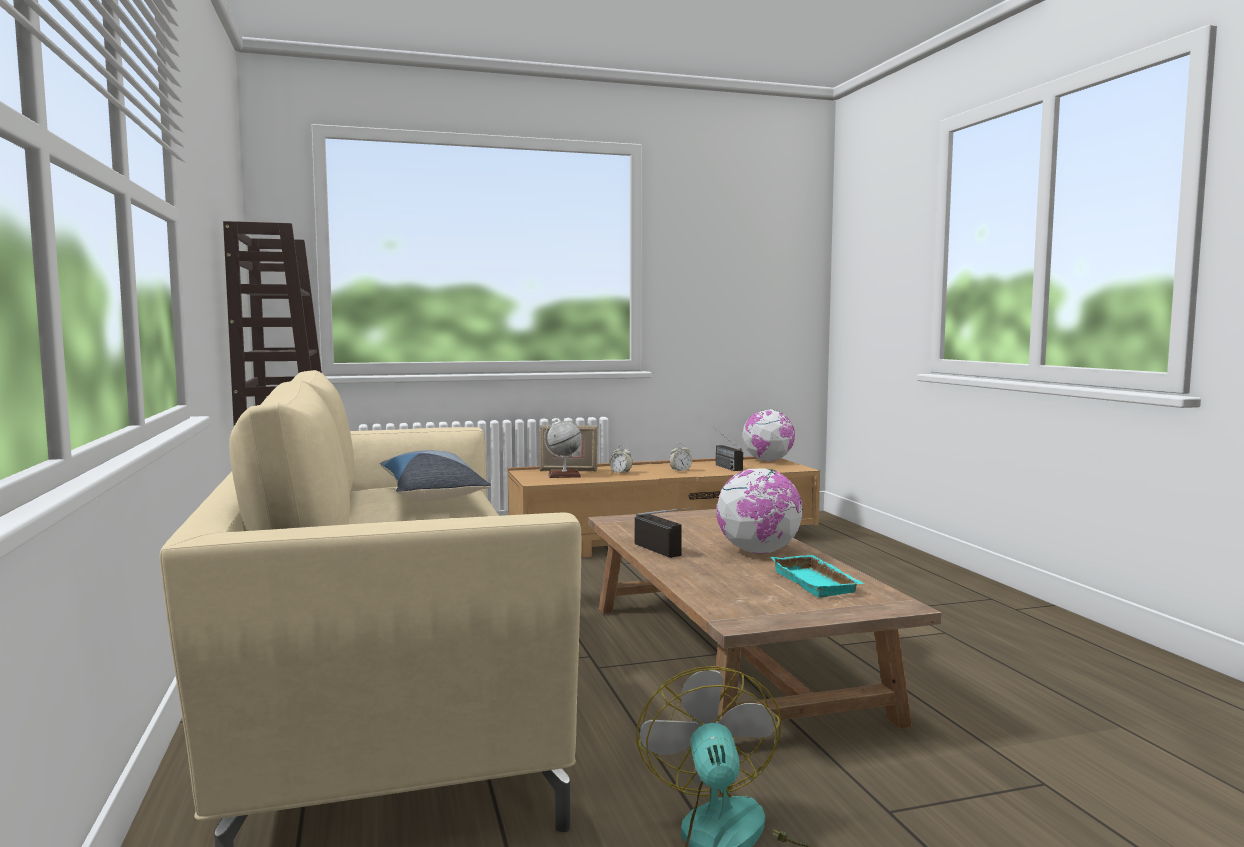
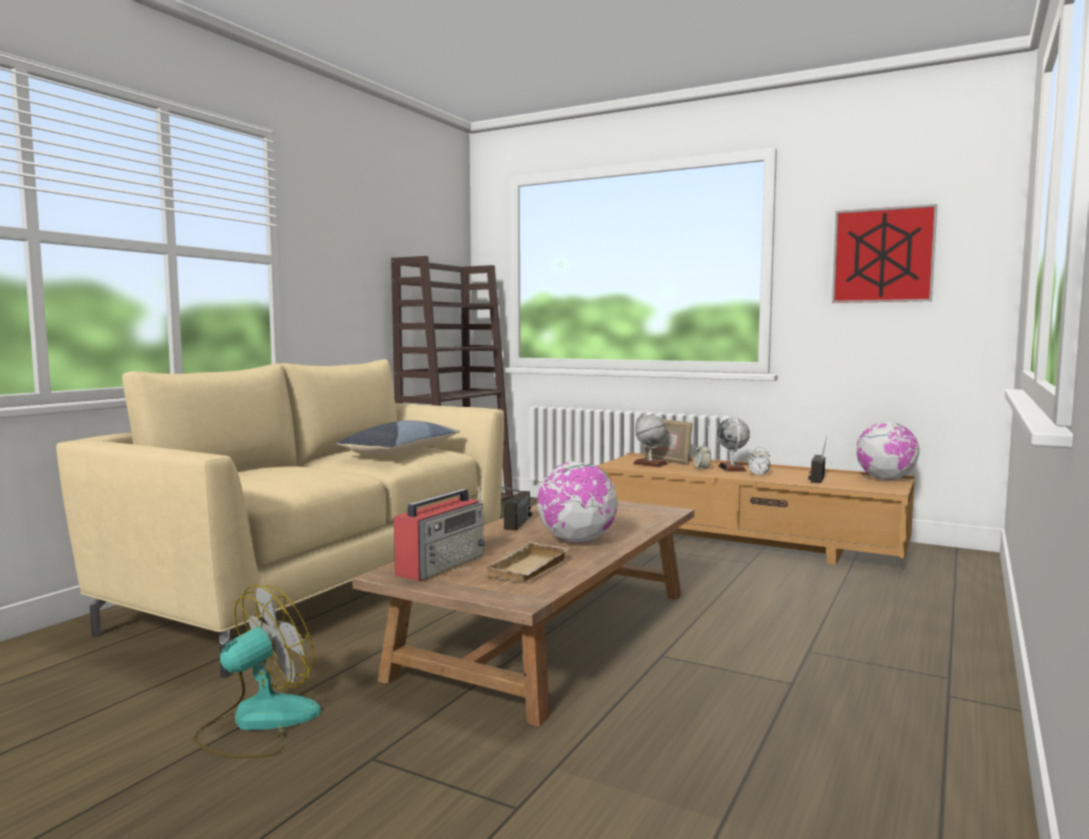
camera: 45 degrees right, 0 degrees up
turquoise tray [771,555,865,598] -> beige tray [484,541,570,582]
none -> radio [394,486,486,581]
none -> globe [717,416,750,472]
none -> picture [832,204,937,303]

